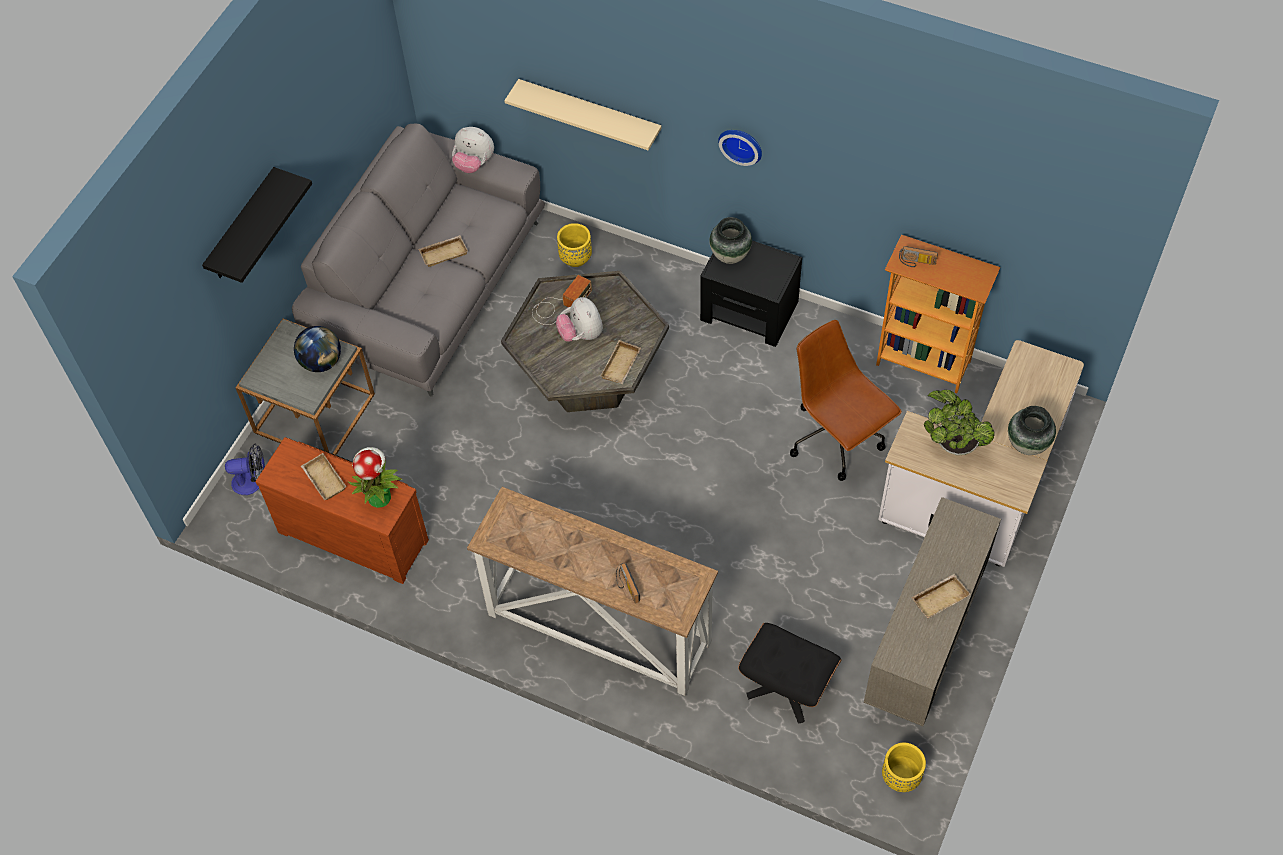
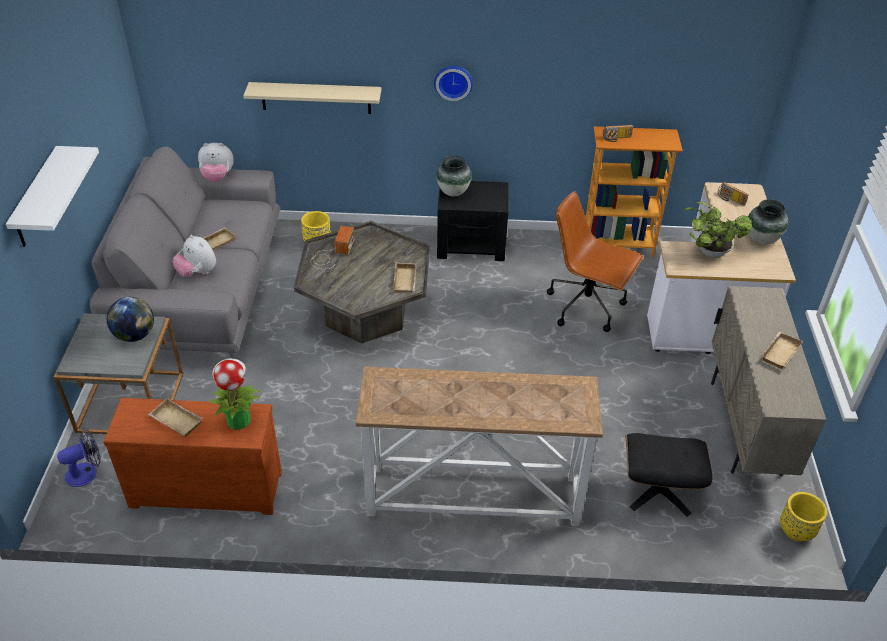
camera: 25 degrees left, 15 degrees down
black shelf [202,167,312,283] -> white shelf [6,146,99,247]
plush toy [556,297,603,342] -> plush toy moved to [173,235,216,277]
radio [616,563,640,604] -> radio moved to [718,182,749,206]

